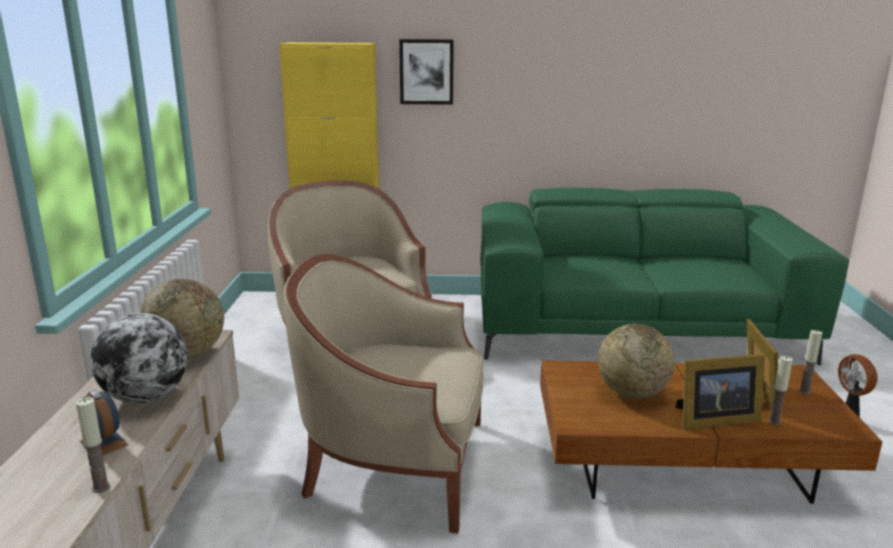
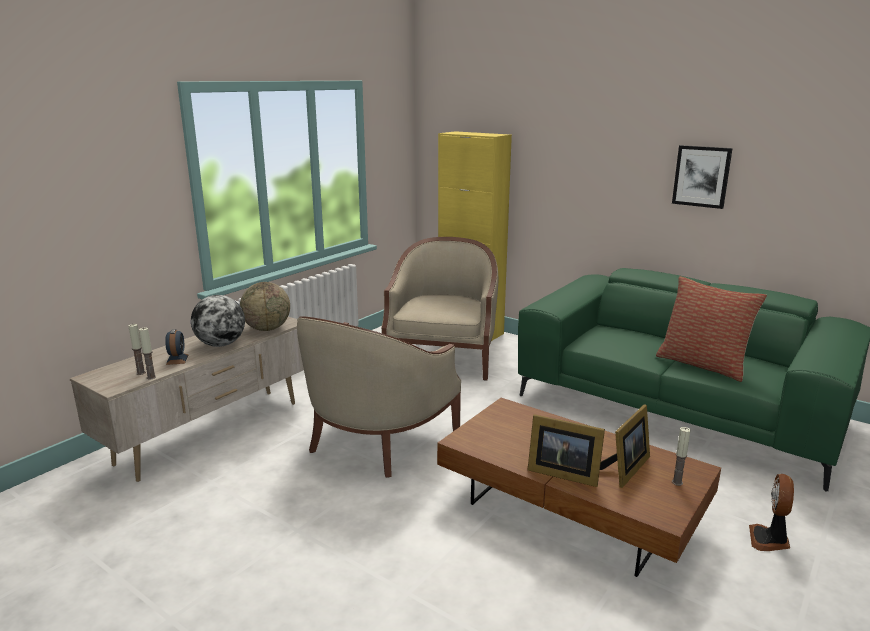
camera: 35 degrees right, 0 degrees up
beige armchair [284,254,484,533] -> beige armchair turned 105 degrees counterclockwise [297,316,461,478]
picture [399,39,454,105] -> picture moved to [672,145,733,209]
globe [598,324,675,399] -> none
candle [768,356,793,425] -> candle moved to [129,324,146,375]
none -> pillow [656,276,767,382]

